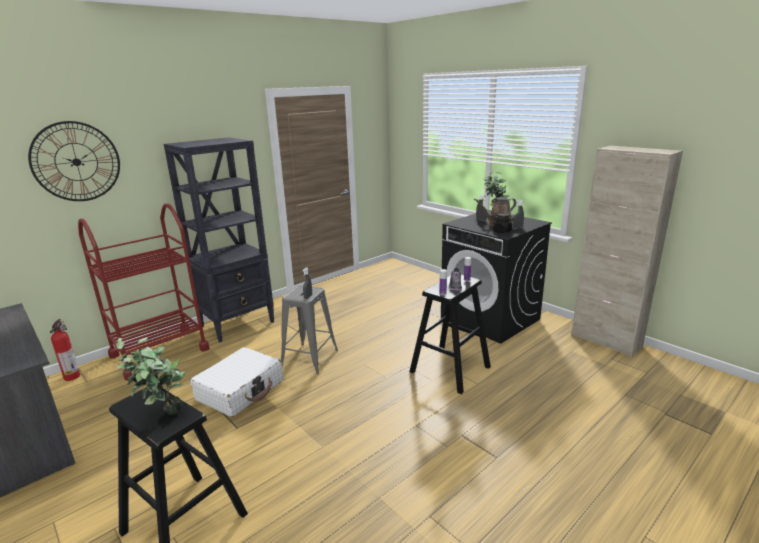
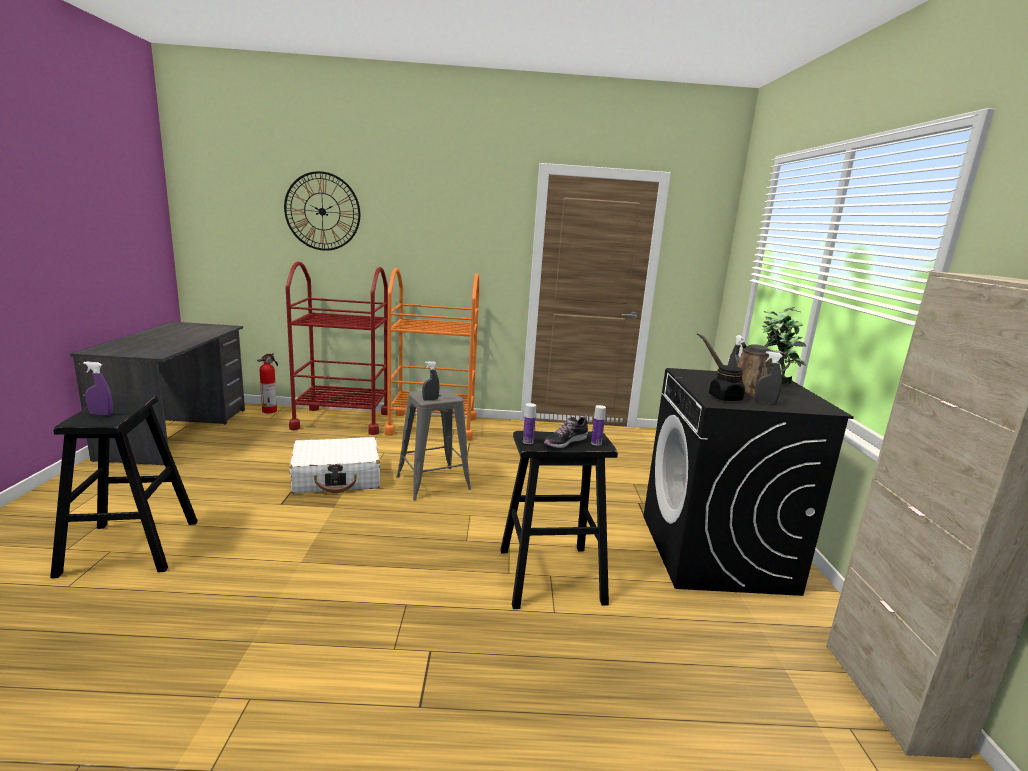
camera: 40 degrees right, 5 degrees down
potted plant [116,337,186,415] -> purple spray bottle [83,362,113,415]
black bookcase [164,137,275,343] -> orange cart [384,268,479,441]

